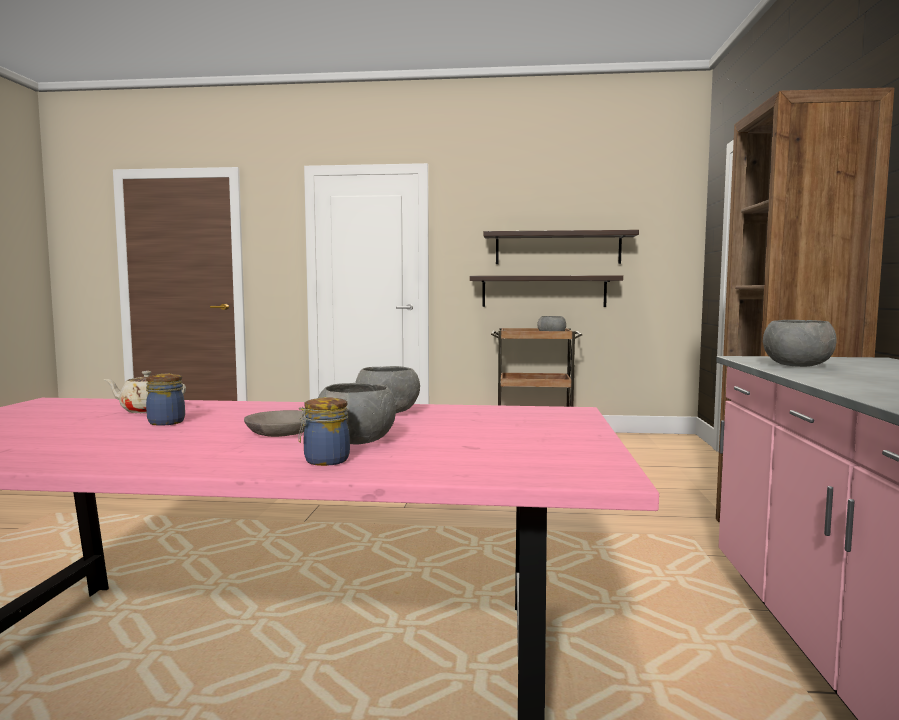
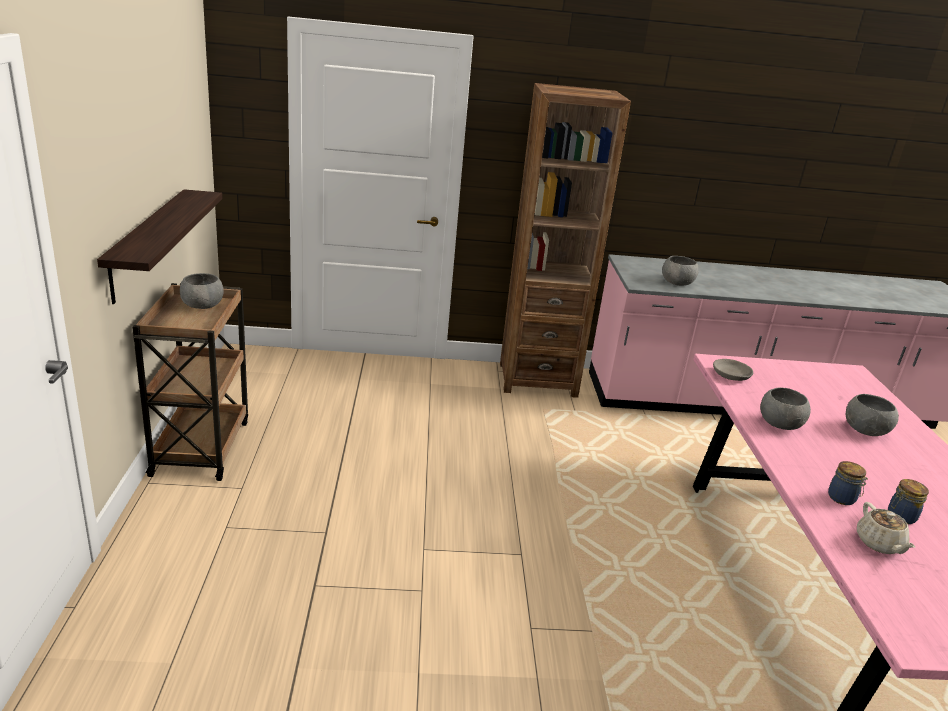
camera: 100 degrees left, 20 degrees up
grey bowl [244,410,305,437] -> grey bowl moved to [713,359,753,381]
jar [298,397,350,466] -> jar moved to [828,461,868,505]
shelf [484,230,639,264] -> none

